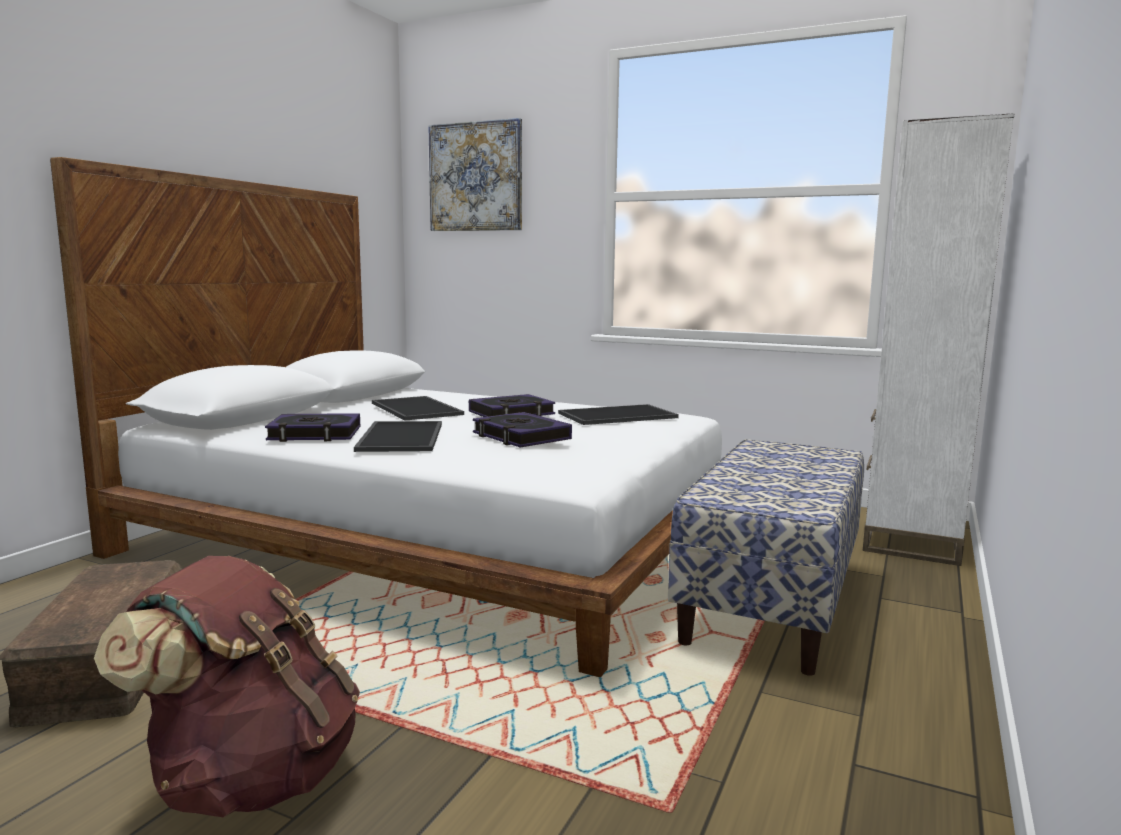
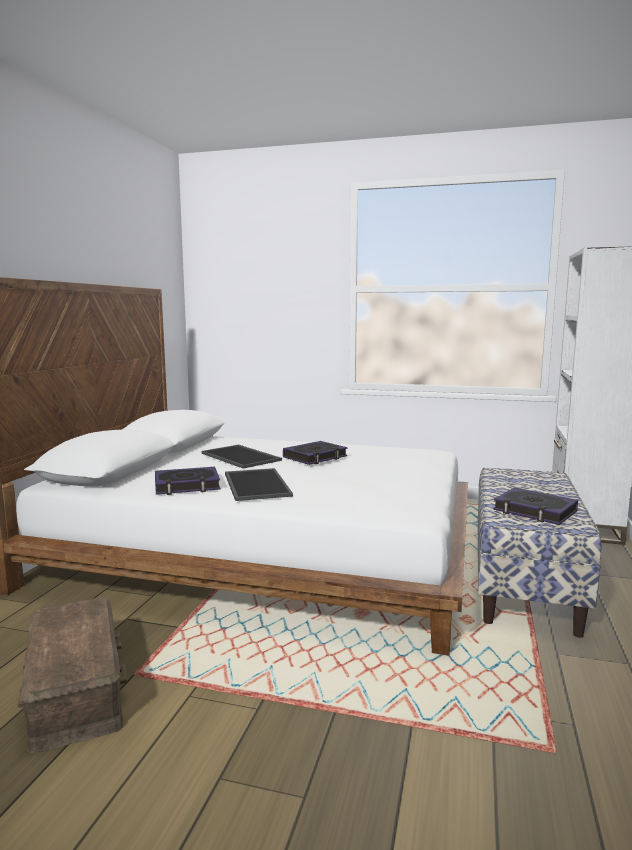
camera: 10 degrees left, 0 degrees up
brown backpack [94,556,360,817] -> none
picture [428,118,522,231] -> none
book [473,412,572,447] -> book moved to [493,487,578,525]
tray [558,404,679,425] -> none

